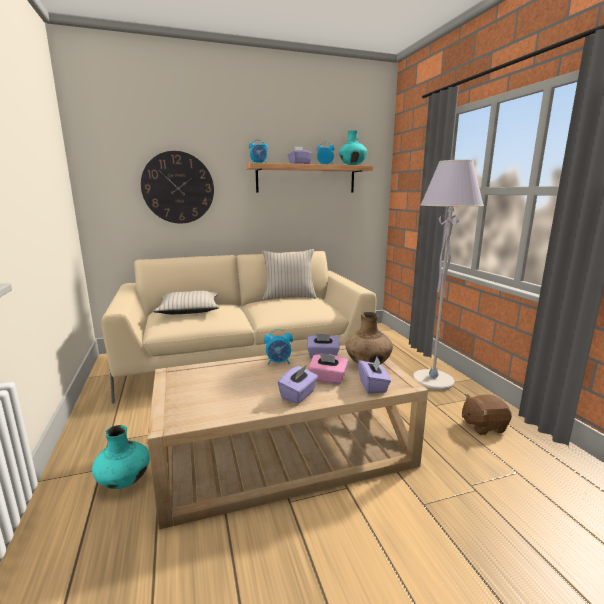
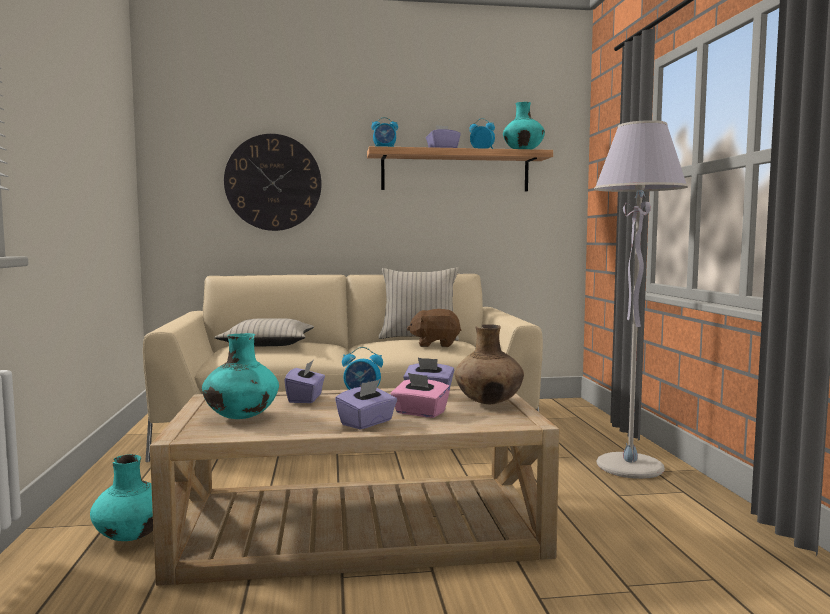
camera: 10 degrees right, 10 degrees down
purple tissue box [358,357,391,394] -> purple tissue box moved to [284,361,325,403]
brown plush toy [462,394,512,435] -> brown plush toy moved to [407,309,461,347]
none -> turquoise vase [202,333,279,419]

